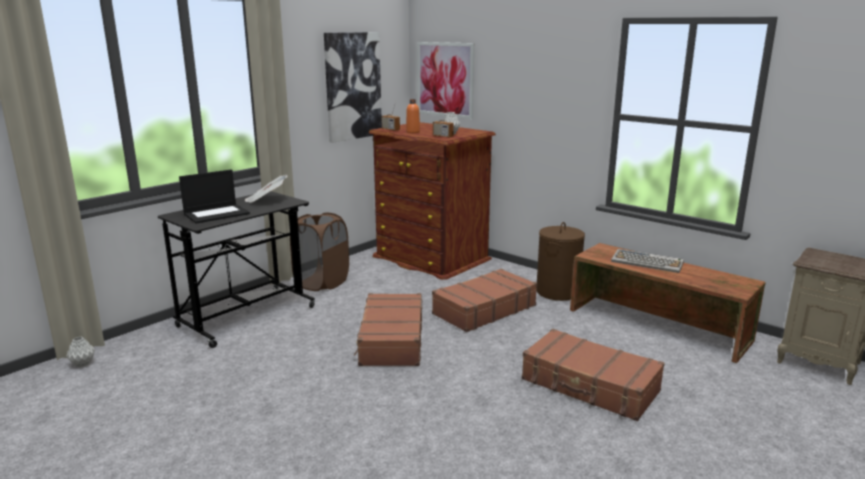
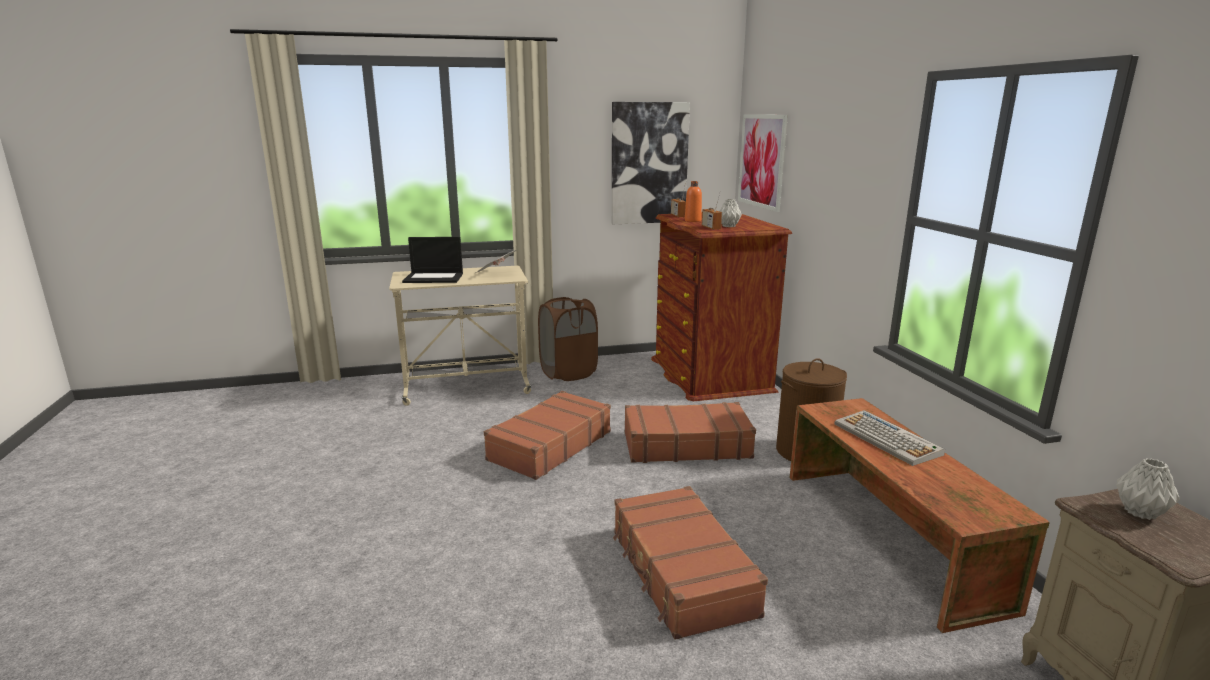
camera: 35 degrees right, 0 degrees up
grey vase [66,337,95,367] -> grey vase moved to [1116,458,1180,520]
black desk [158,191,315,348] -> beige desk [389,266,531,406]

